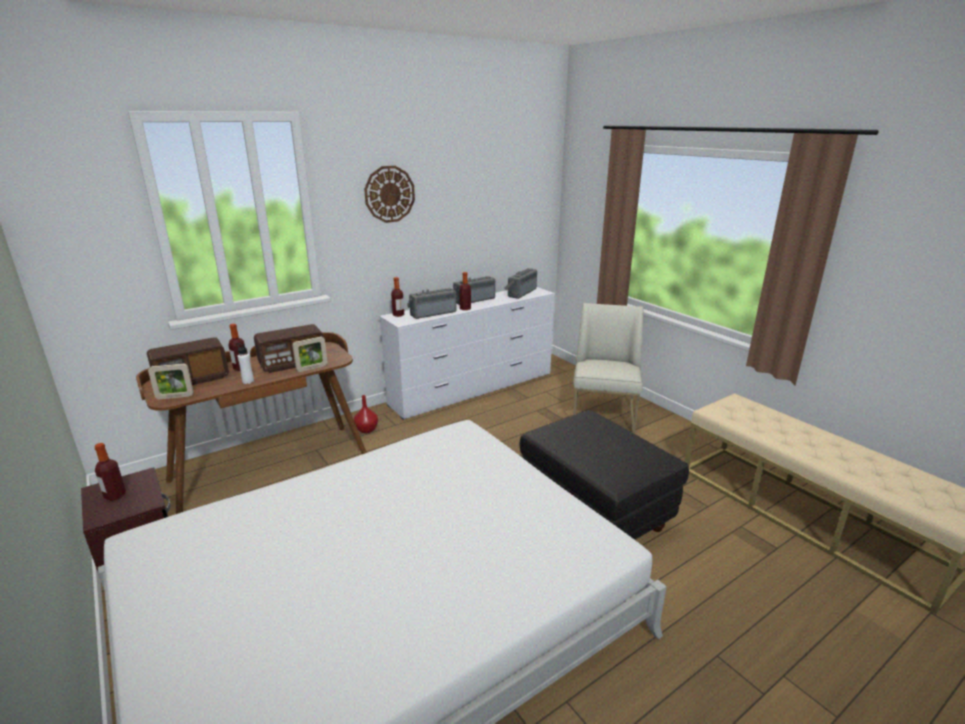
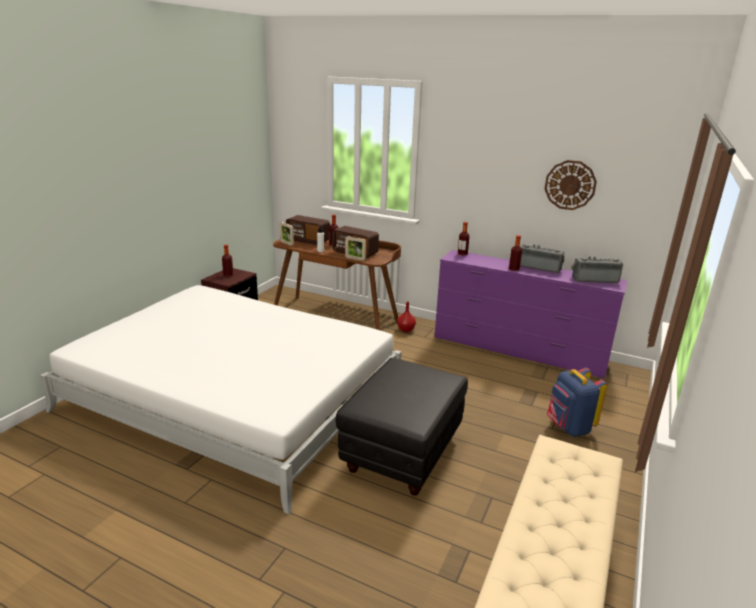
camera: 60 degrees right, 0 degrees up
wall clock [364,166,415,223] -> wall clock moved to [545,160,597,210]
white dresser [379,287,555,420] -> purple dresser [434,250,628,379]
radio [407,288,457,319] -> none
white chair [573,303,644,434] -> blue backpack [547,367,607,437]

